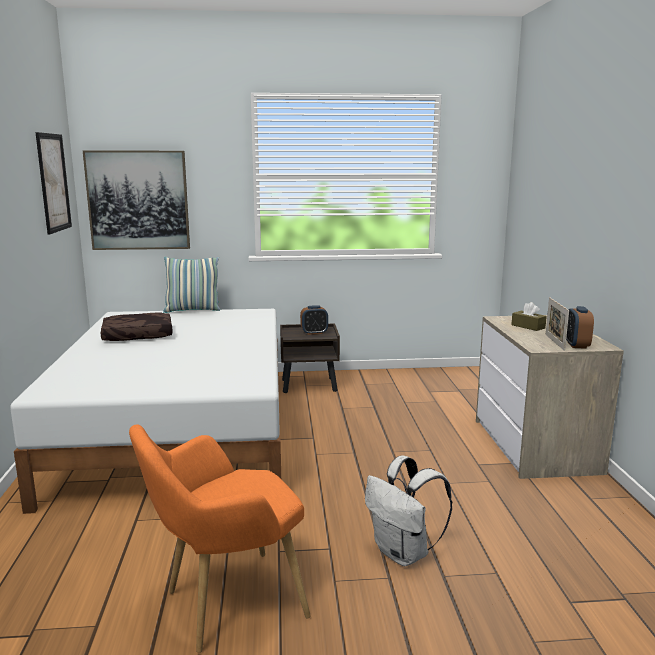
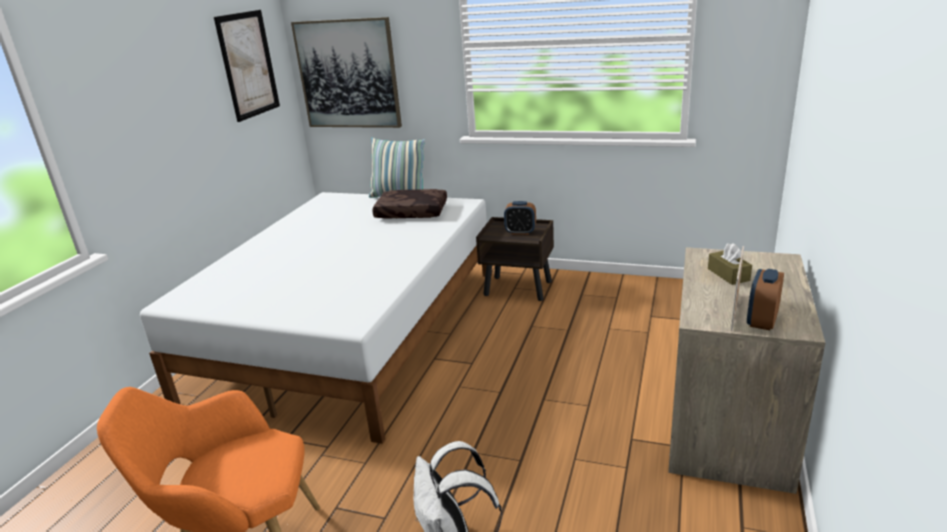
camera: 25 degrees right, 10 degrees up
brown pillow [101,312,173,341] -> brown pillow moved to [372,189,447,218]

